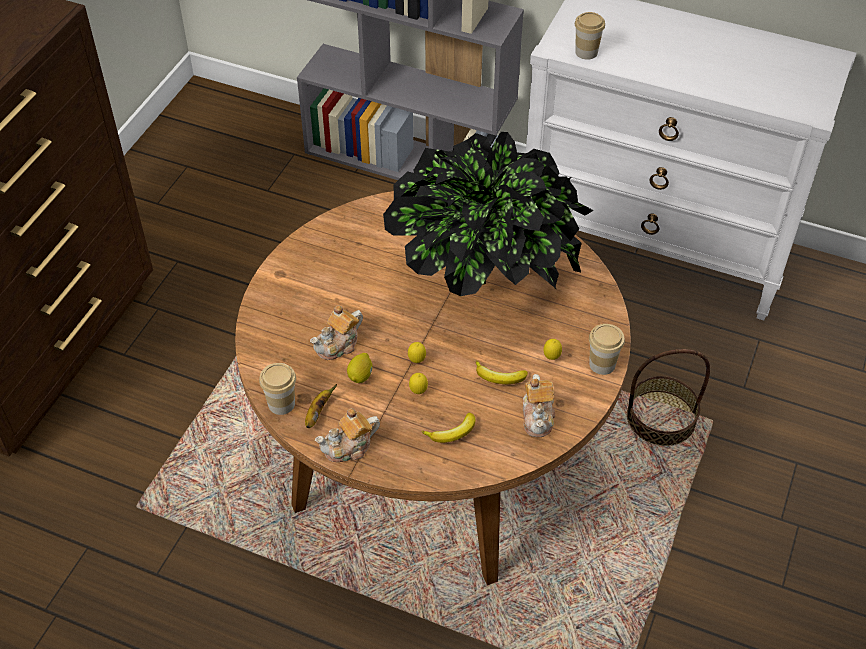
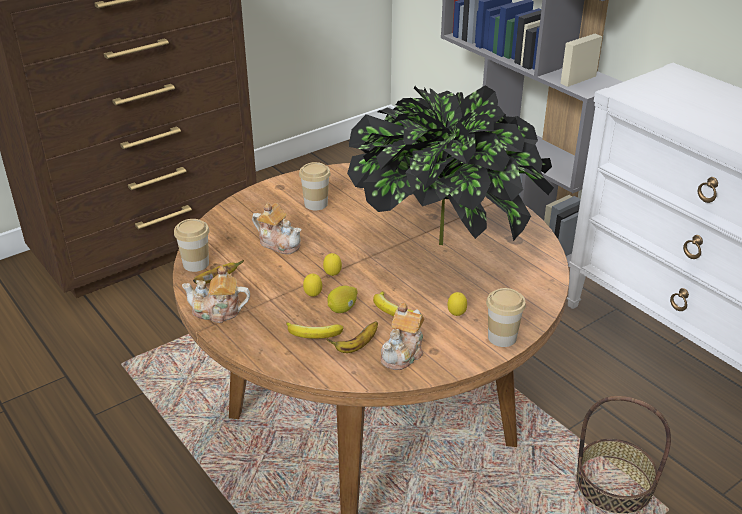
camera: 30 degrees right, 15 degrees down
teapot [310,305,363,360] -> teapot turned 135 degrees counterclockwise [252,203,302,254]
lemon [347,353,372,383] -> lemon moved to [327,286,358,313]
cup [575,12,605,60] -> cup moved to [299,162,331,210]
none -> banana [326,321,378,353]

